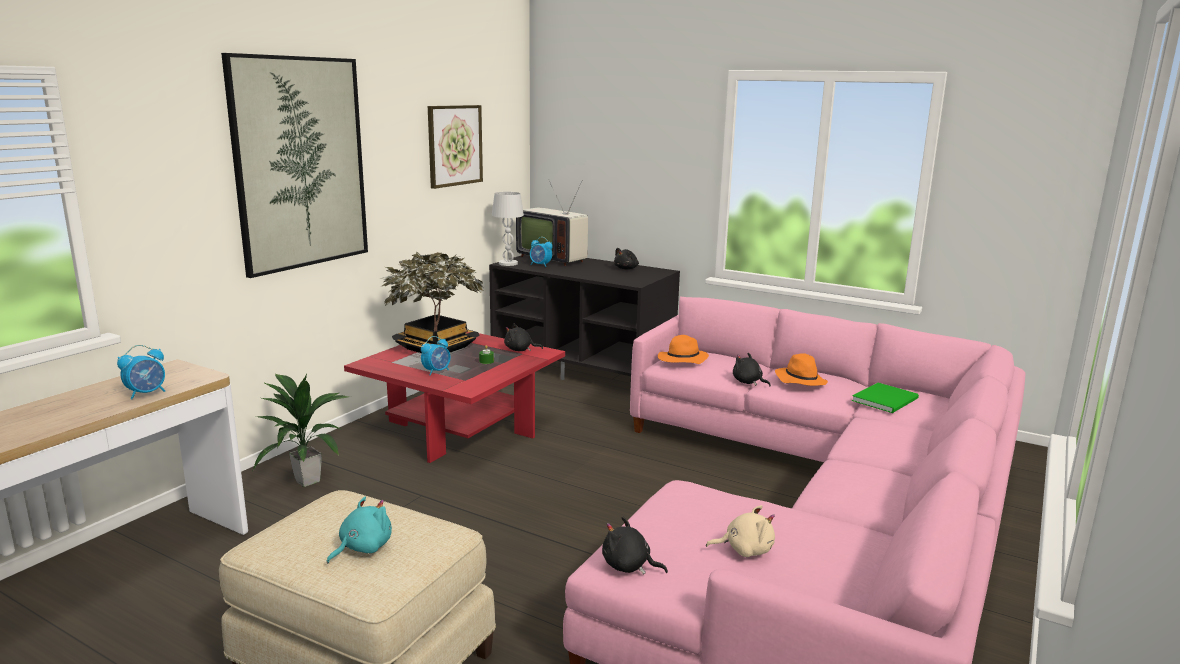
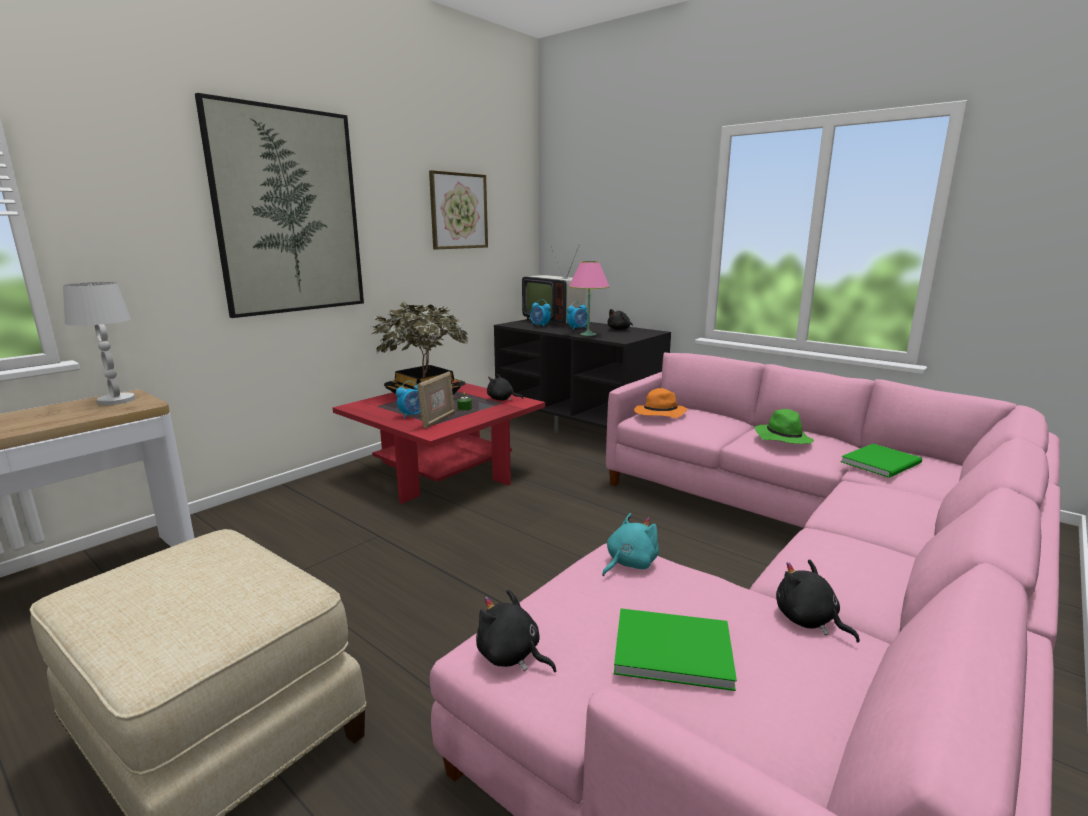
camera: 10 degrees right, 0 degrees up
alarm clock [117,345,165,399] -> alarm clock moved to [567,301,587,330]
potted plant [251,374,351,487] -> none
turquoise plush toy [327,497,392,563] -> turquoise plush toy moved to [602,513,659,576]
white table lamp [492,192,524,266] -> white table lamp moved to [63,282,135,405]
beige plush toy [706,505,775,557] -> green book [614,609,737,691]
black plush toy [733,353,771,387] -> black plush toy moved to [776,559,860,643]
orange hat [775,353,828,386] -> green hat [755,409,814,444]
none -> picture frame [417,371,455,429]
none -> pink table lamp [569,261,610,336]

